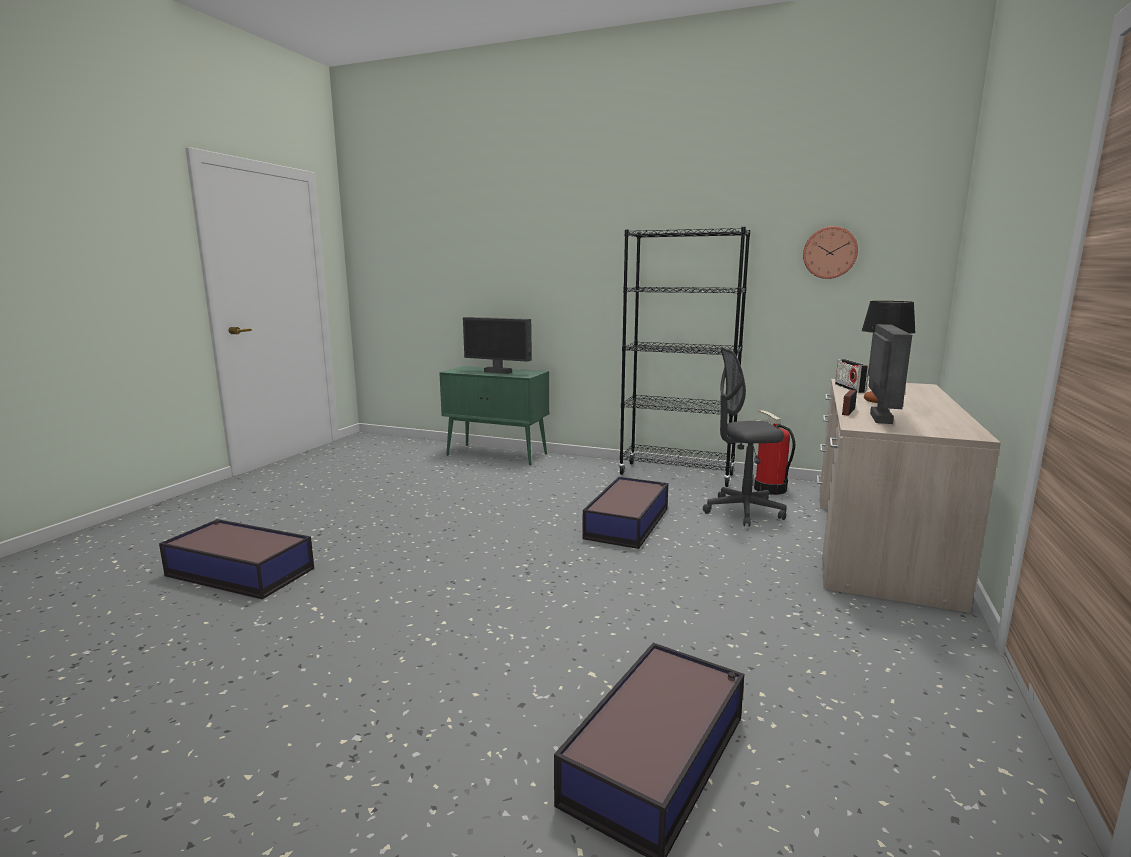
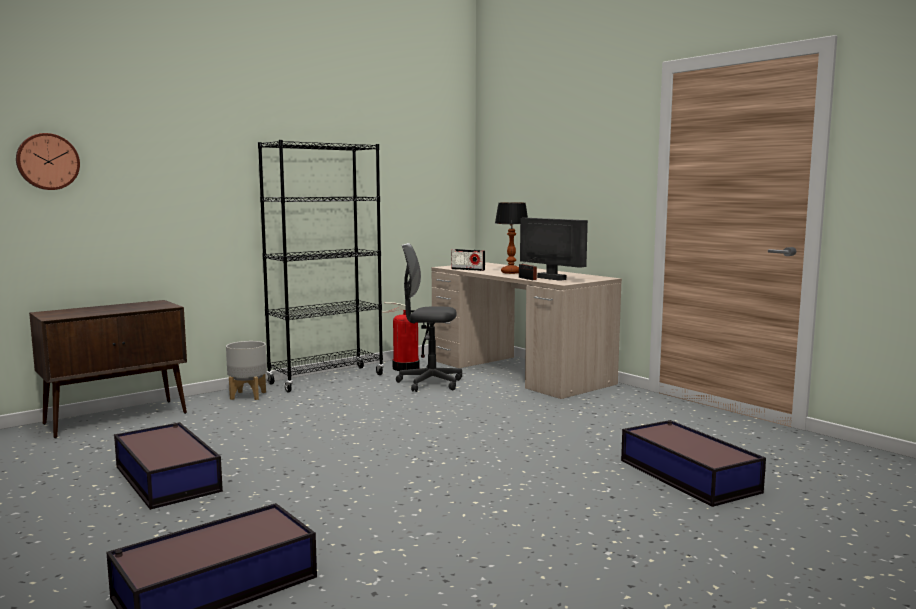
camera: 60 degrees left, 5 degrees down
green cabinet [439,366,549,465] -> brown cabinet [29,300,187,438]
monitor [463,317,532,374] -> none
storage box [582,477,668,549] -> storage box moved to [114,422,223,510]
grey office chair [703,347,787,527] -> grey office chair turned 75 degrees clockwise [396,243,462,392]
wall clock [803,226,858,279] -> wall clock moved to [16,133,80,190]
none -> grey planter [226,341,267,400]

